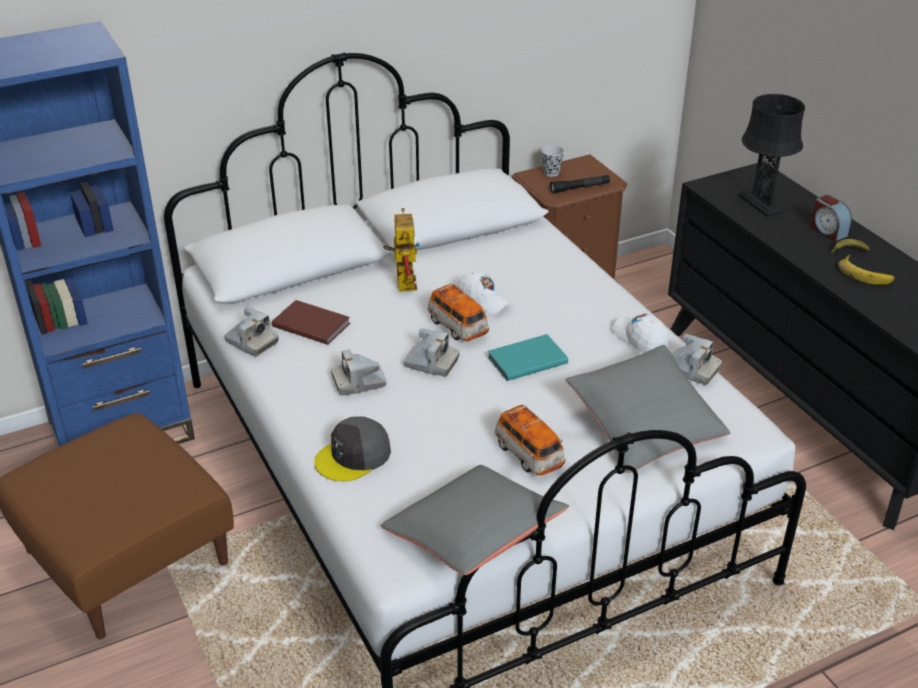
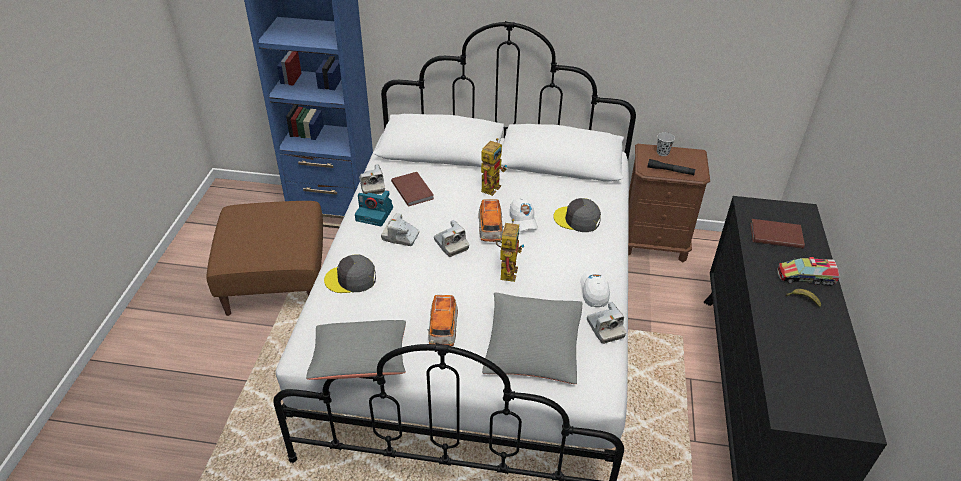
camera: 35 degrees right, 5 degrees up
turquoise book [487,334,568,381] -> toy robot [496,219,524,282]
black table lamp [739,94,805,217] -> brown book [750,219,805,249]
alarm clock [810,195,852,241] -> toy truck [777,257,840,286]
banana [838,255,895,285] -> none
none -> camera [355,190,393,226]
none -> grey cap [553,198,601,232]

